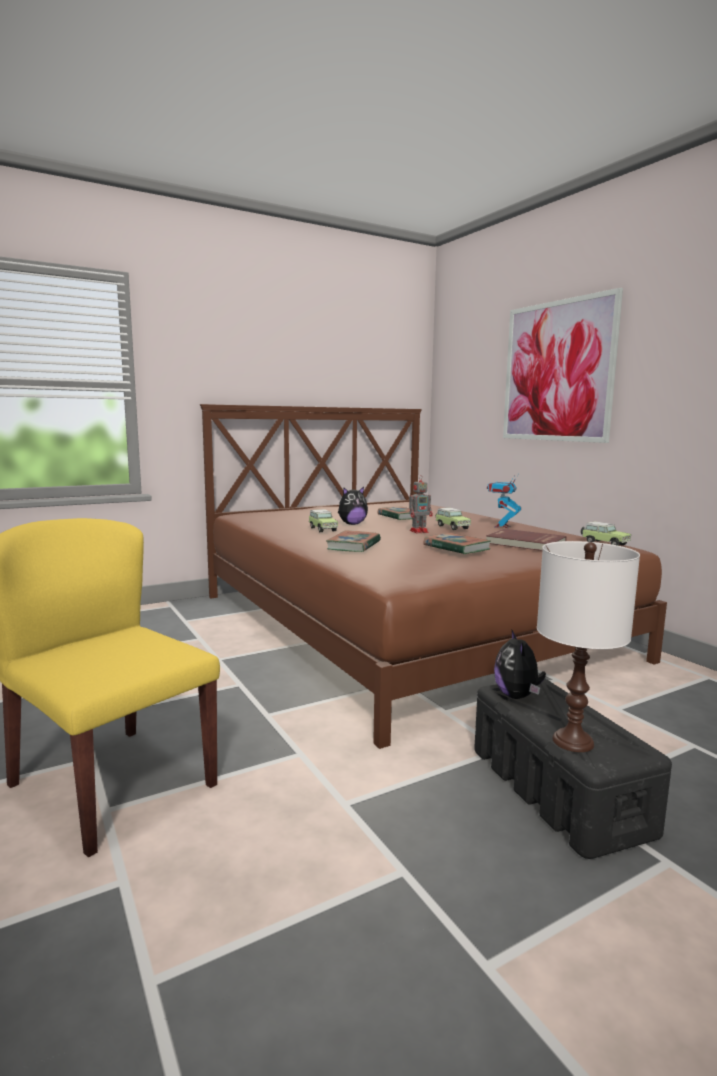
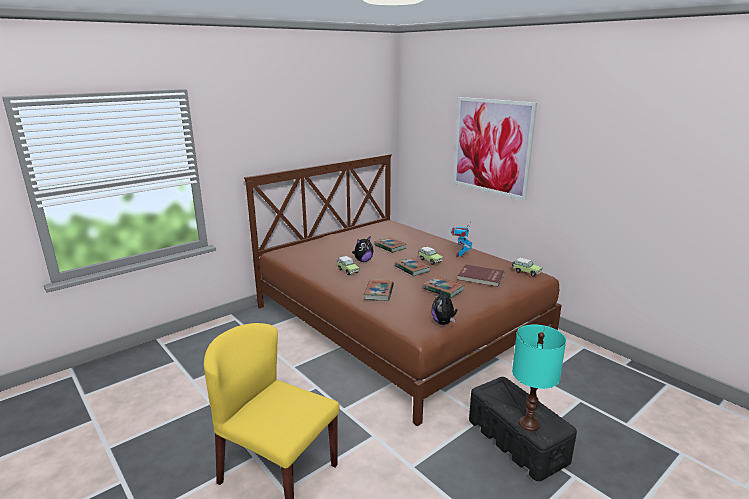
camera: 10 degrees left, 10 degrees up
toy robot [409,475,433,533] -> book [394,257,431,276]
plush toy [494,629,546,699] -> plush toy moved to [431,290,457,325]
white table lamp [537,541,640,752] -> turquoise table lamp [512,325,566,431]

